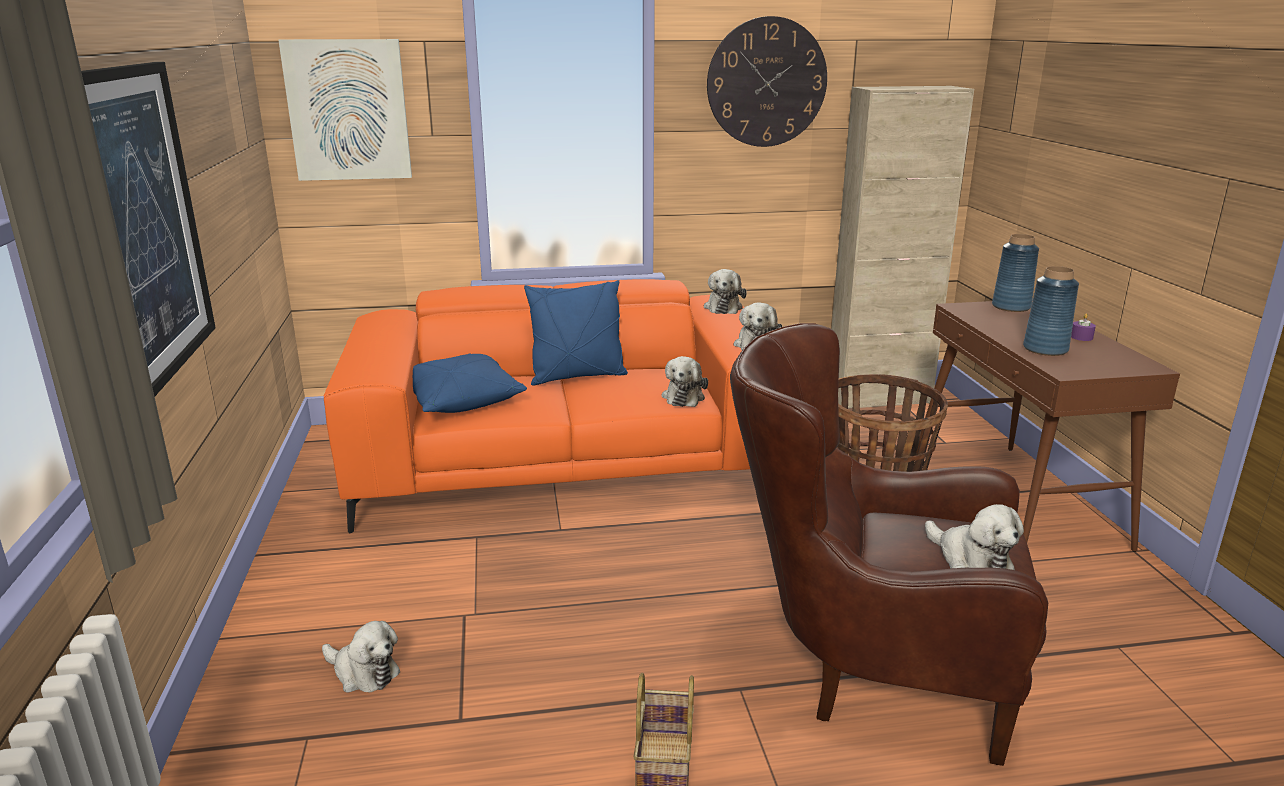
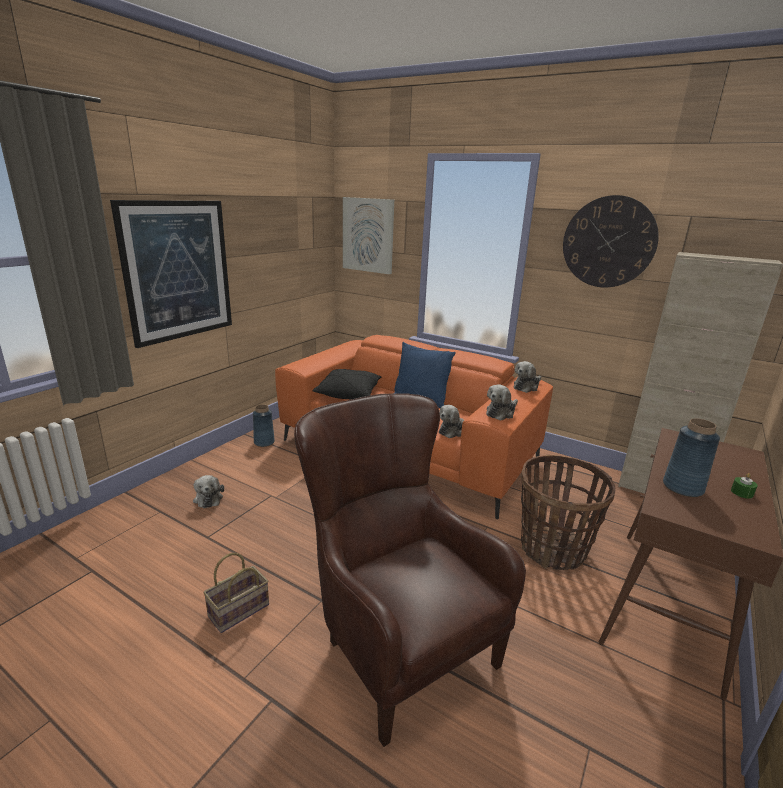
camera: 40 degrees right, 0 degrees up
blue pillow [413,354,527,413] -> black pillow [312,369,381,399]
plush toy [925,504,1024,570] -> none
blue vase [992,234,1039,312] -> blue vase moved to [253,405,275,447]
purple candle [1071,314,1096,341] -> green candle [731,473,758,499]

